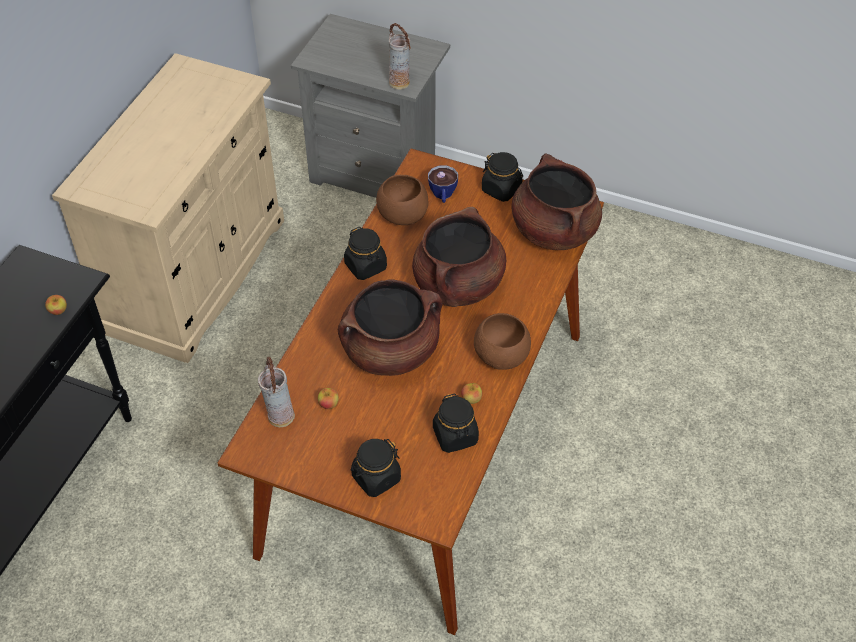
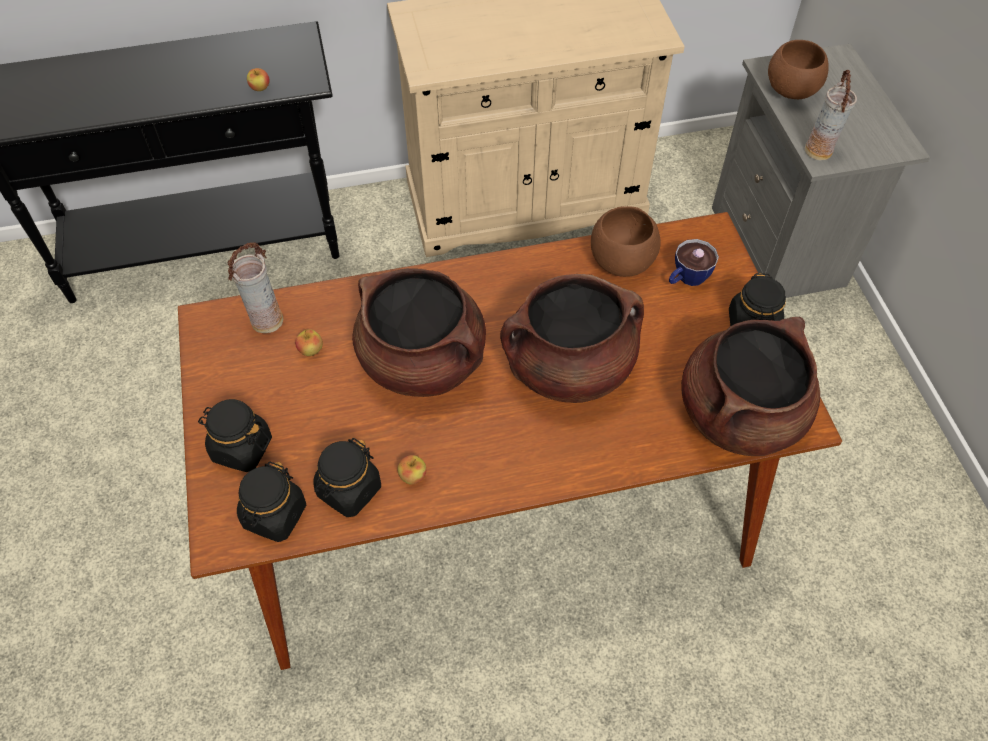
camera: 55 degrees right, 5 degrees up
black jar [344,227,387,280] -> black jar moved to [237,462,306,542]
brown bowl [474,313,531,370] -> brown bowl moved to [768,40,829,99]

